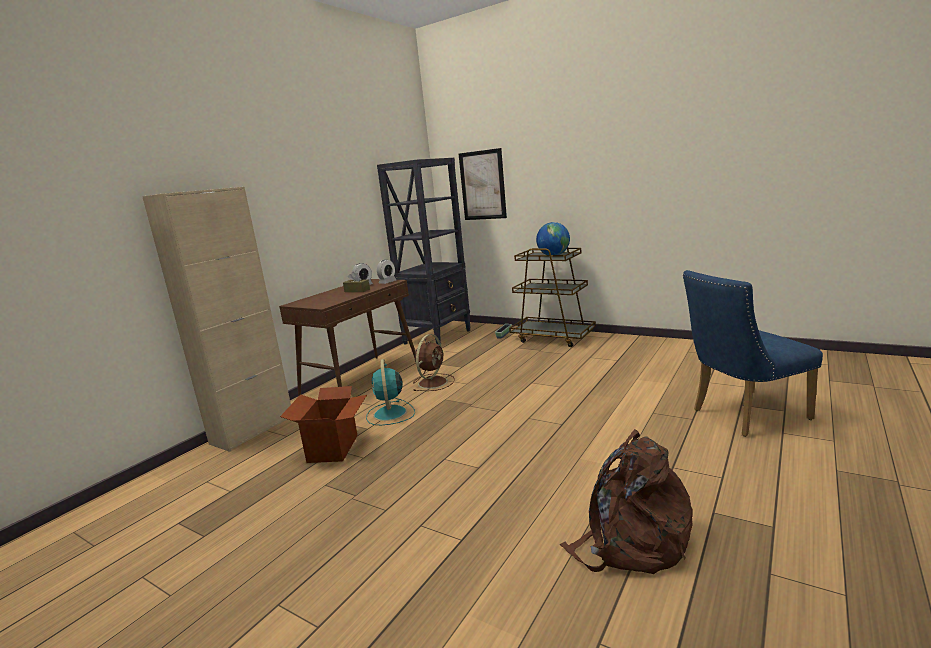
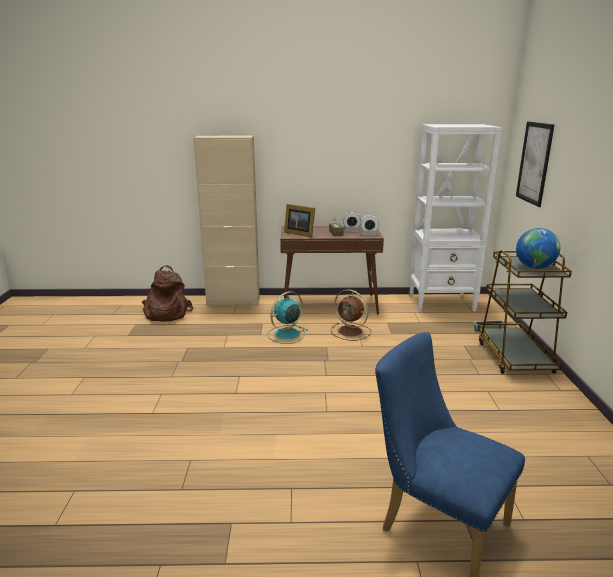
camera: 55 degrees right, 5 degrees up
cardboard box [280,386,367,463] -> none
black bookcase [377,158,471,345] -> white bookcase [409,124,502,312]
brown fan [413,334,455,391] -> brown fan turned 45 degrees clockwise [331,289,371,341]
brown backpack [560,429,693,574] -> brown backpack moved to [142,265,193,321]
none -> picture frame [284,204,315,237]

